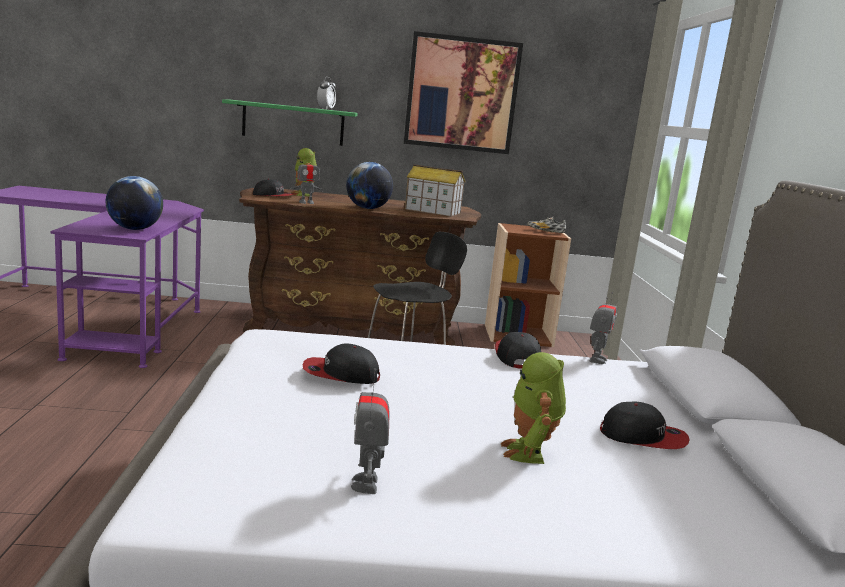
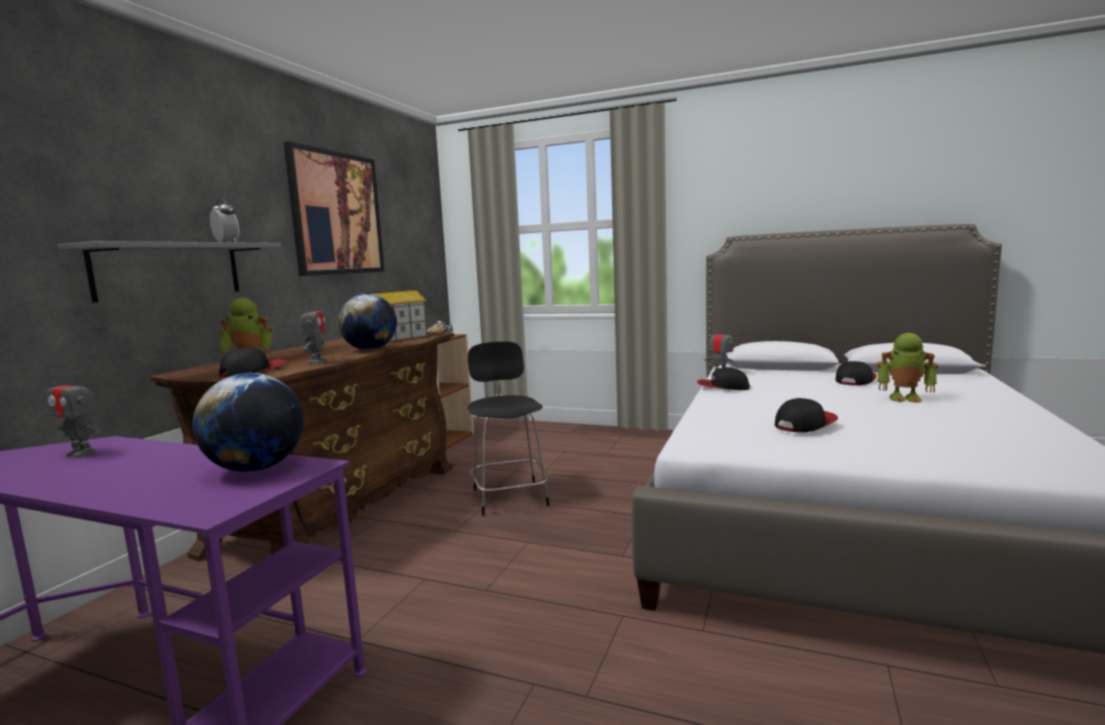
camera: 65 degrees left, 5 degrees down
green shelf [222,99,358,146] -> grey shelf [58,241,281,303]
cap [302,344,380,384] -> cap turned 150 degrees counterclockwise [775,398,838,432]
toy robot [351,368,389,494] -> toy robot moved to [47,370,101,458]

